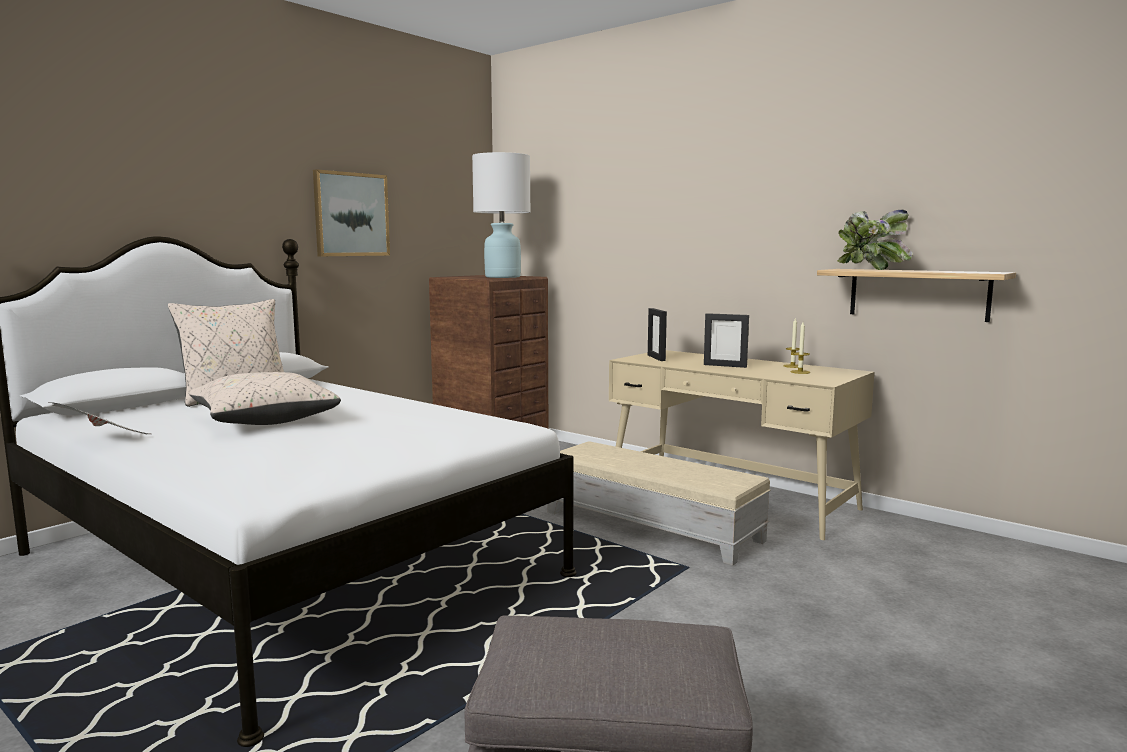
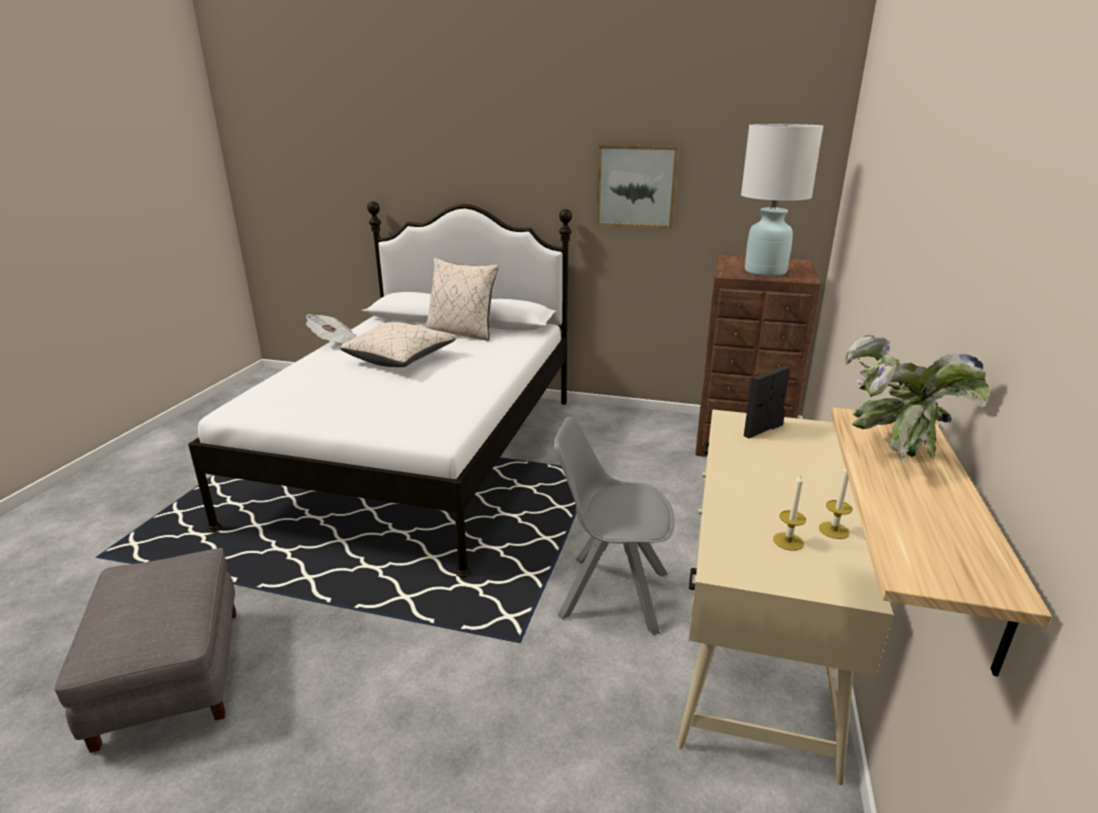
camera: 65 degrees right, 15 degrees up
beige ottoman [547,441,771,566] -> grey chair [553,417,674,635]
picture frame [704,313,749,368] -> none

